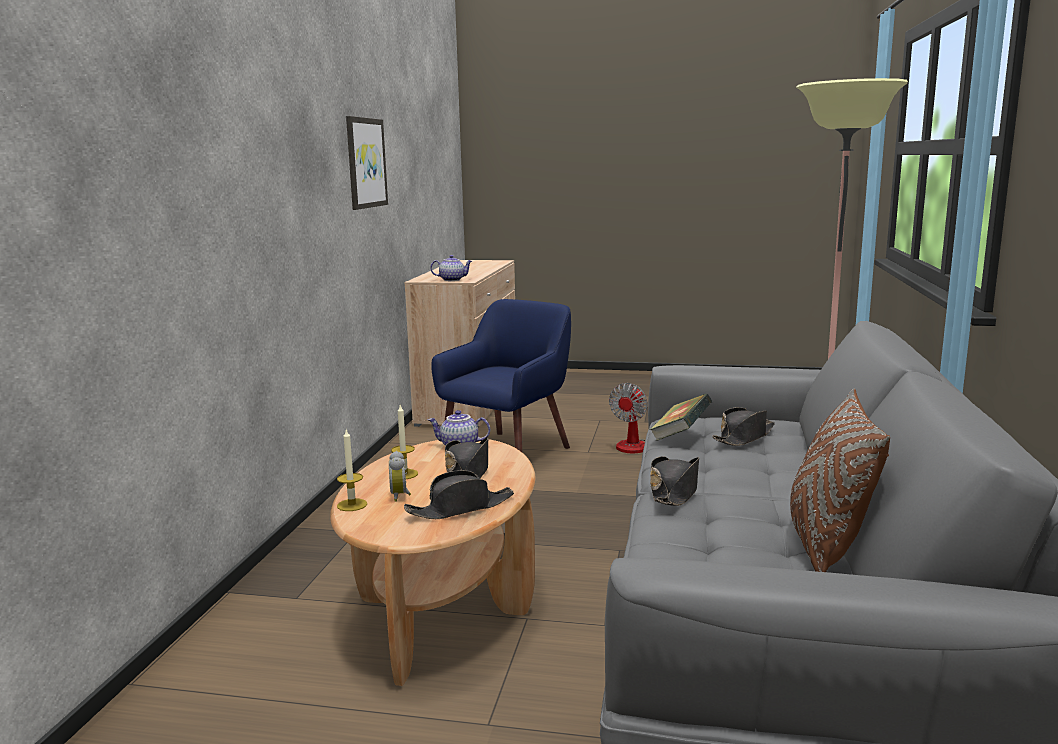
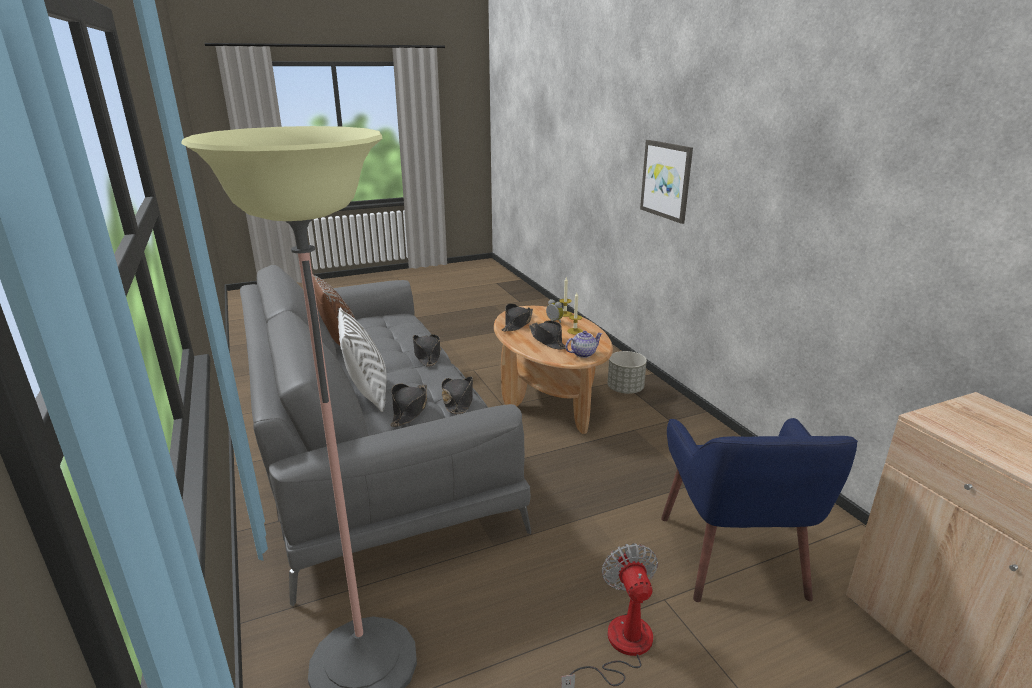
camera: 145 degrees right, 10 degrees up
picture [346,116,388,210] -> picture moved to [640,140,693,224]
teapot [430,255,472,281] -> none
book [650,394,712,441] -> black hat [442,377,473,414]
none -> white pillow [338,307,387,412]
none -> grey planter [607,351,647,394]

